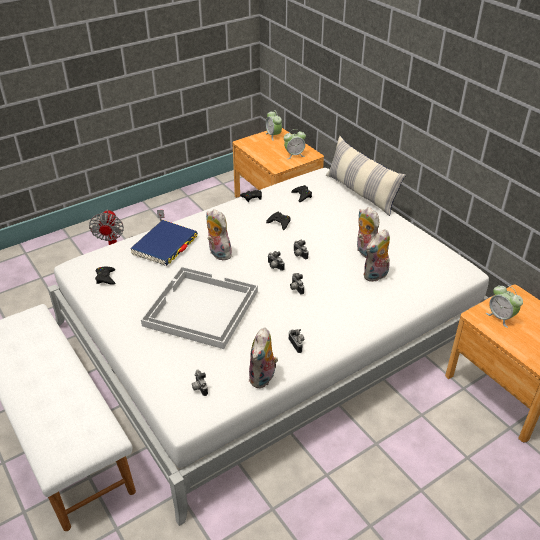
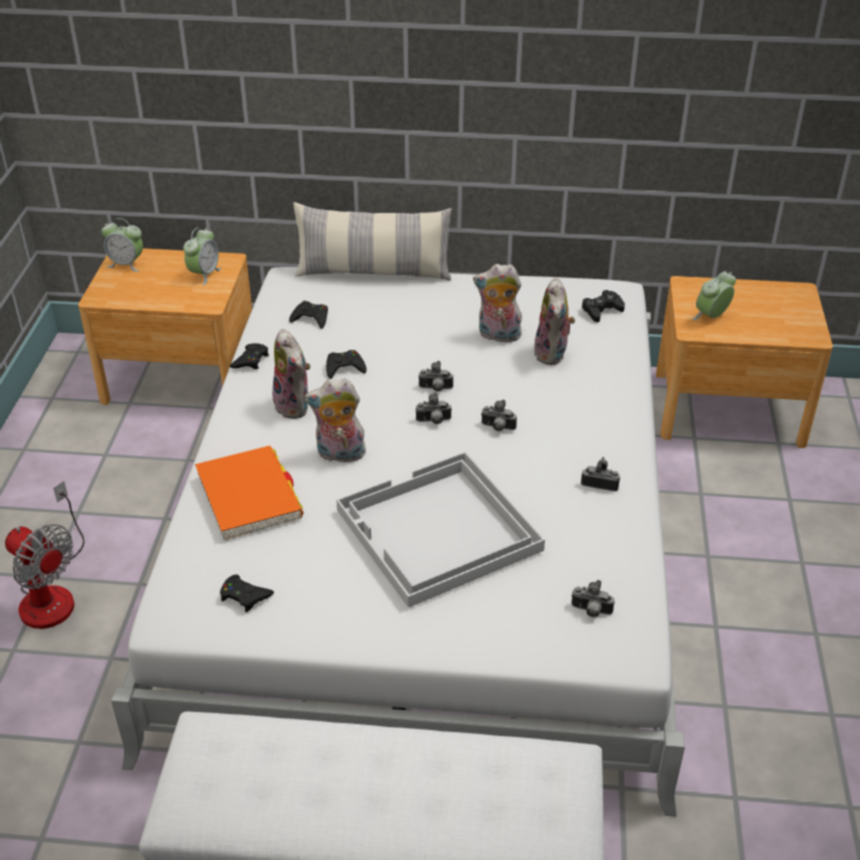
camera: 50 degrees left, 0 degrees up
blue book [130,220,198,266] -> orange book [195,446,304,541]
plush toy [249,328,278,389] -> plush toy moved to [272,329,310,419]
alarm clock [486,285,523,328] -> alarm clock turned 135 degrees clockwise [692,271,736,320]
none -> black game controller [582,290,625,322]

